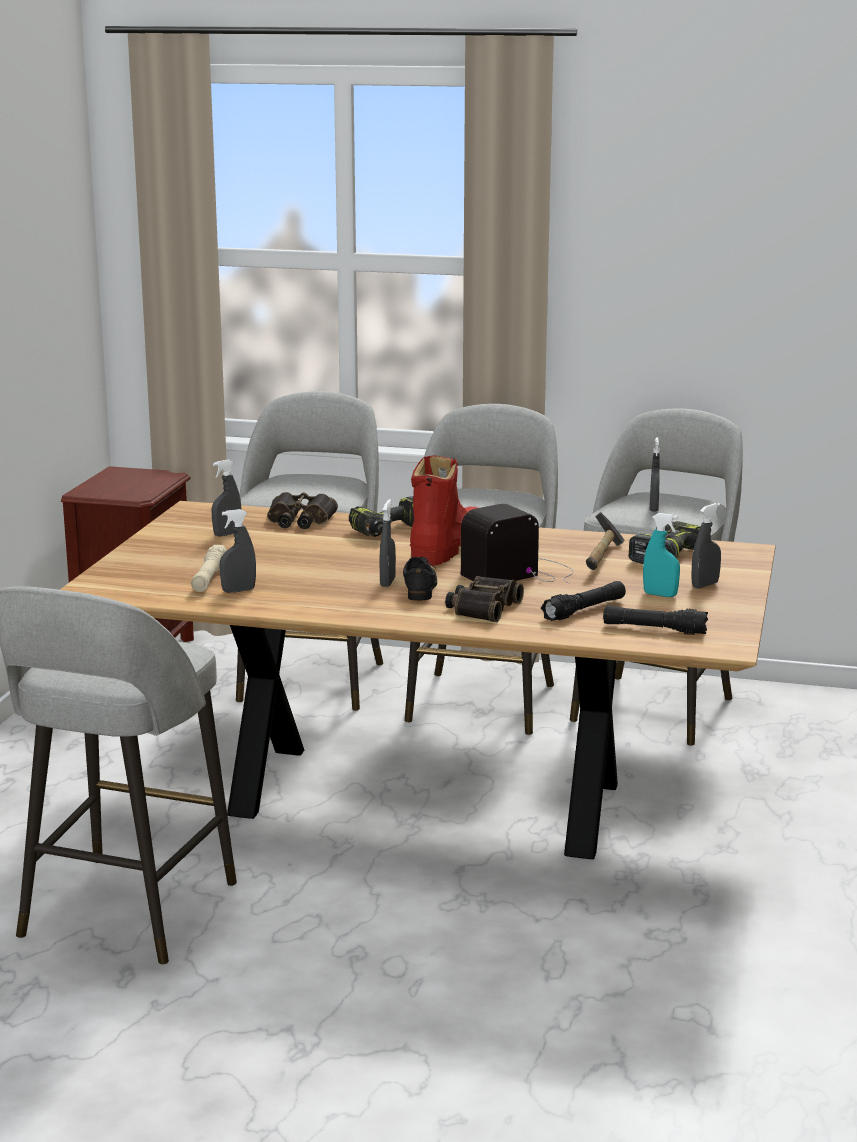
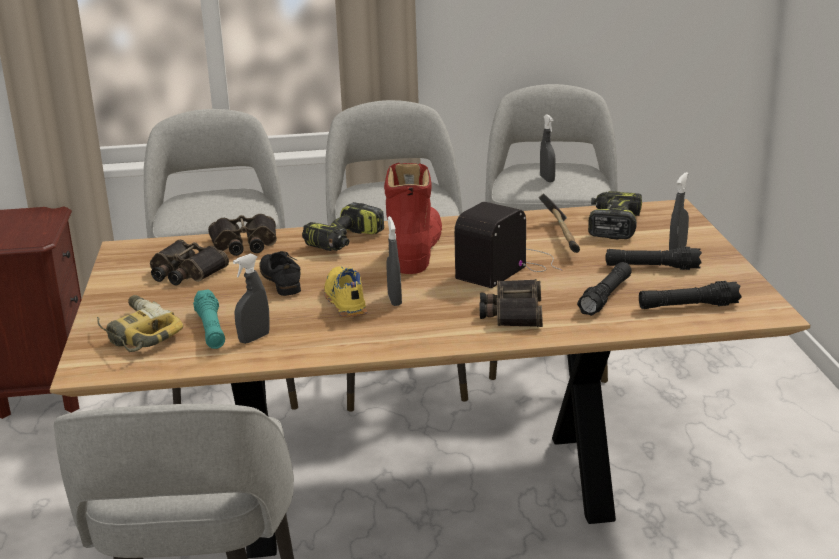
camera: 20 degrees left, 5 degrees up
beige flashlight [191,545,227,592] -> turquoise flashlight [193,290,225,349]
grey spray bottle [212,459,241,537] -> binoculars [150,240,229,286]
black shoe [403,557,437,600] -> black shoe moved to [259,251,301,296]
turquoise spray bottle [643,513,680,597] -> black flashlight [606,247,702,270]
none -> power drill [97,295,183,352]
none -> yellow shoe [324,266,368,317]

